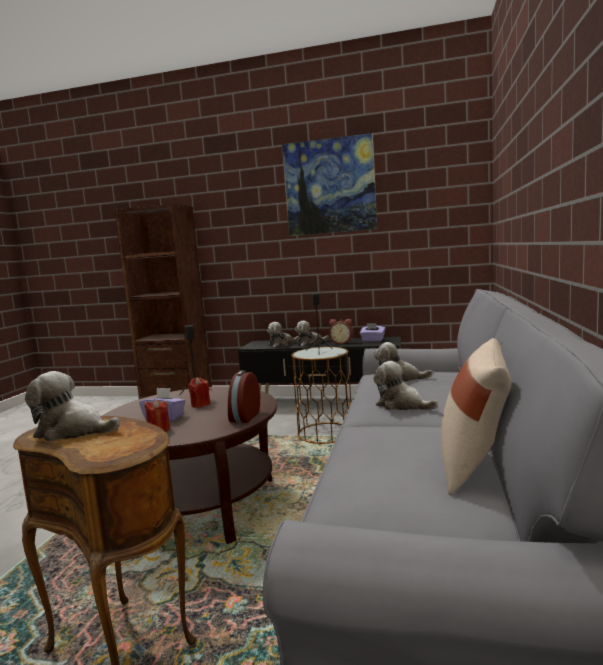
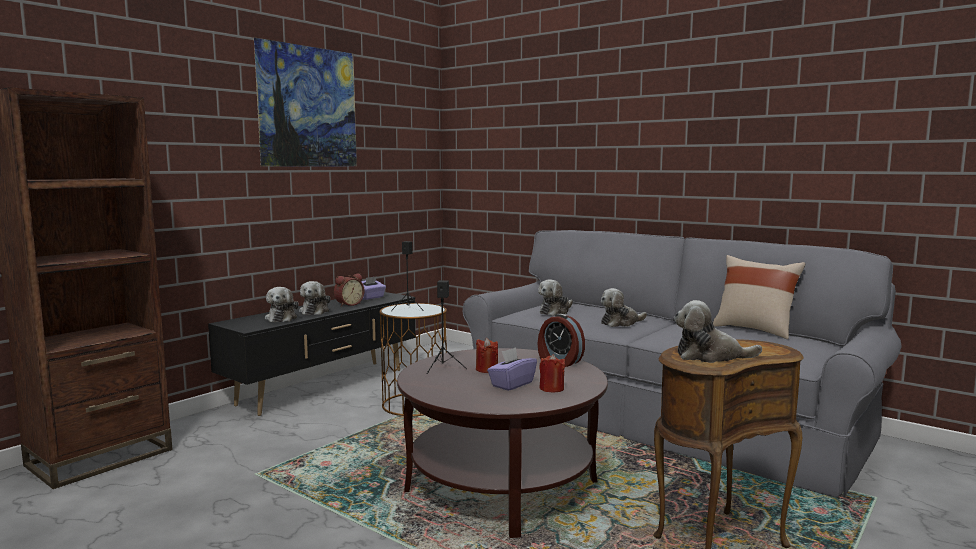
camera: 65 degrees left, 0 degrees up
plush toy [25,371,120,442] -> plush toy turned 60 degrees clockwise [674,300,762,363]

